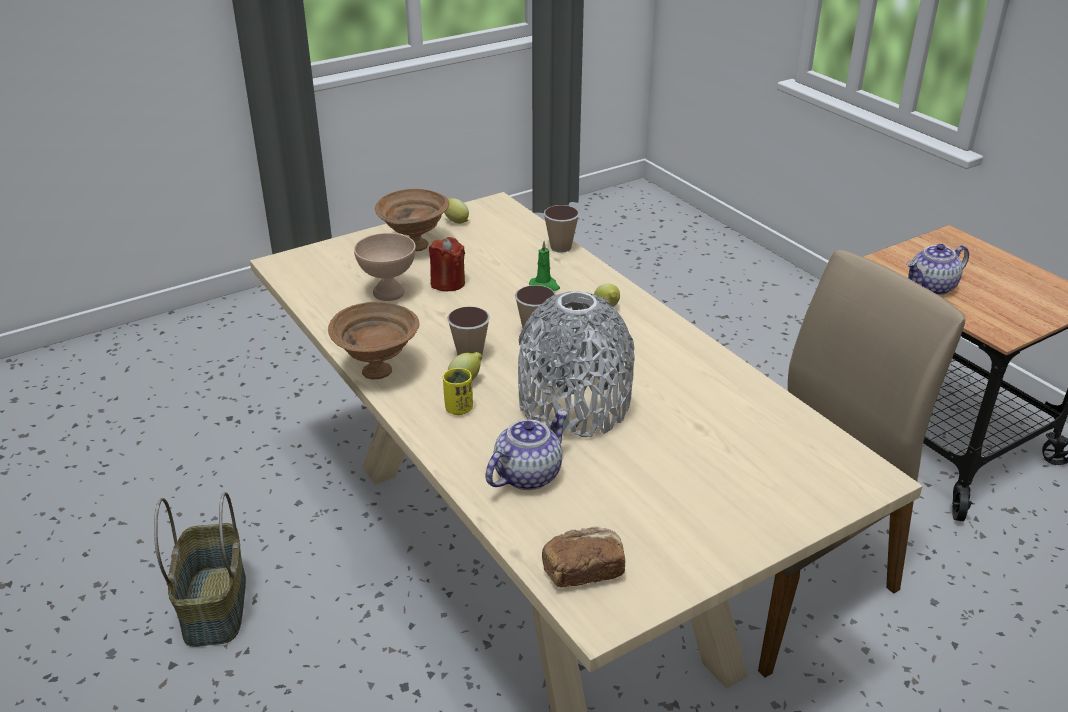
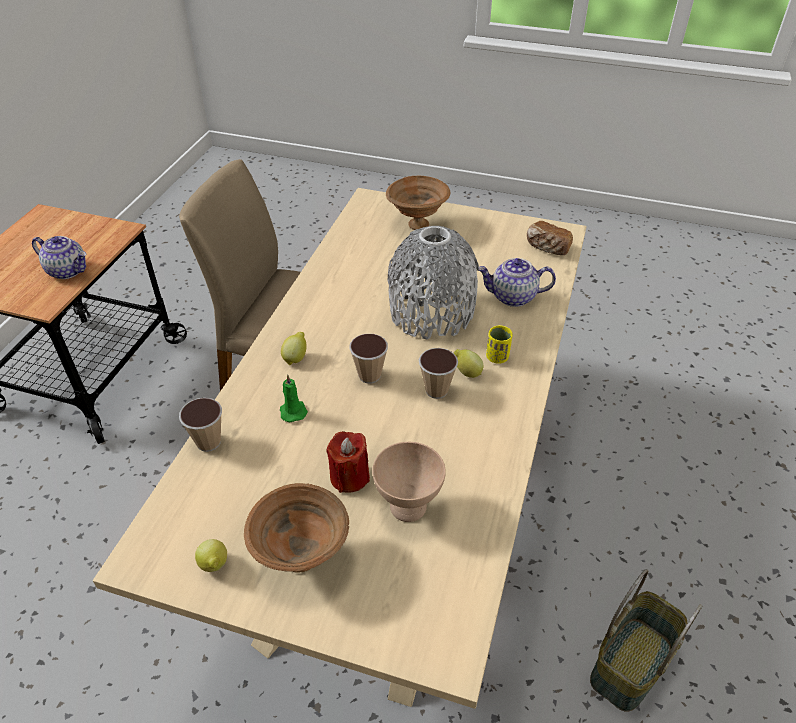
camera: 130 degrees left, 10 degrees up
brown bowl [328,302,420,379] -> brown bowl moved to [386,176,450,230]

